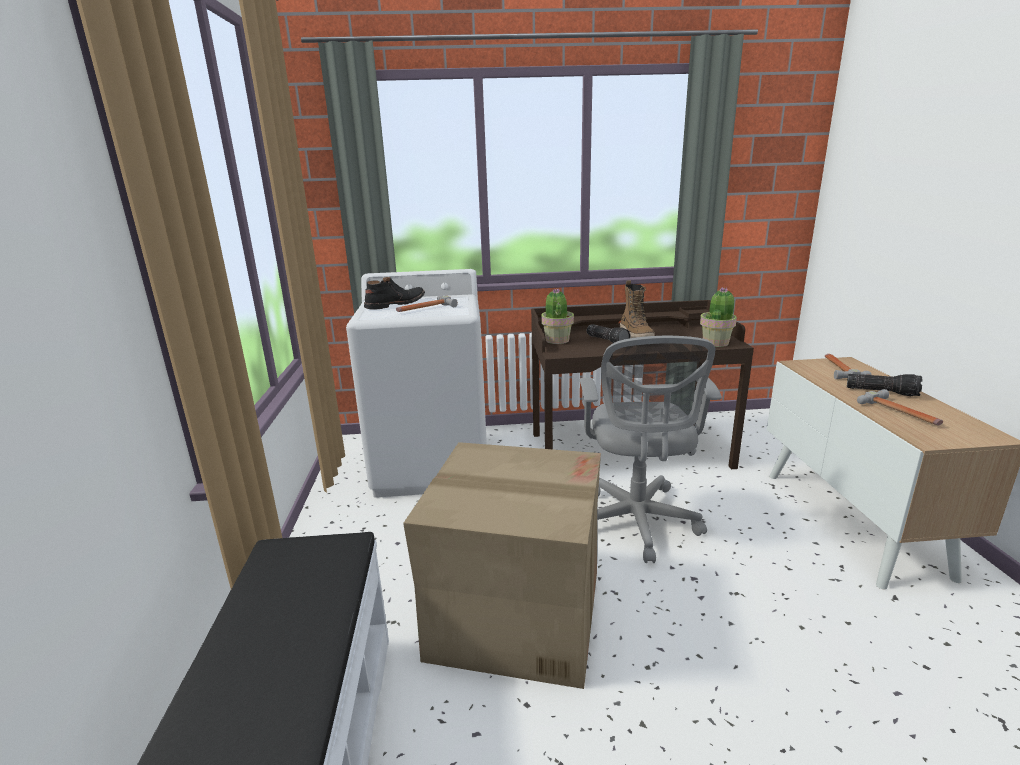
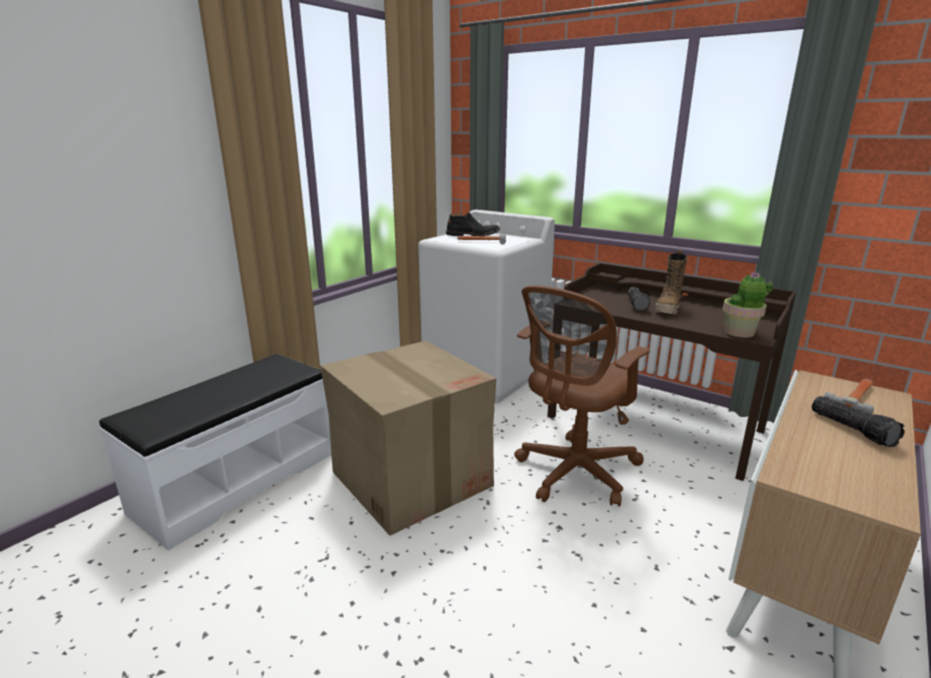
camera: 40 degrees right, 0 degrees up
potted plant [541,289,574,344] -> none
grey office chair [580,336,722,563] -> brown office chair [514,285,650,507]
hammer [857,389,943,425] -> none

